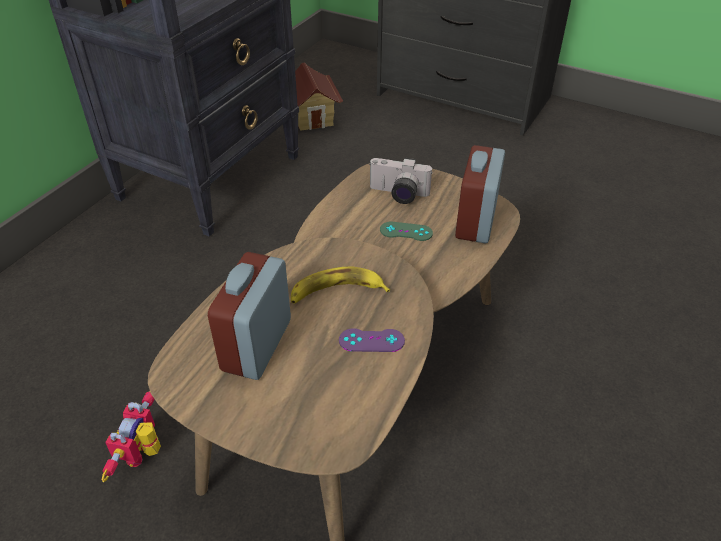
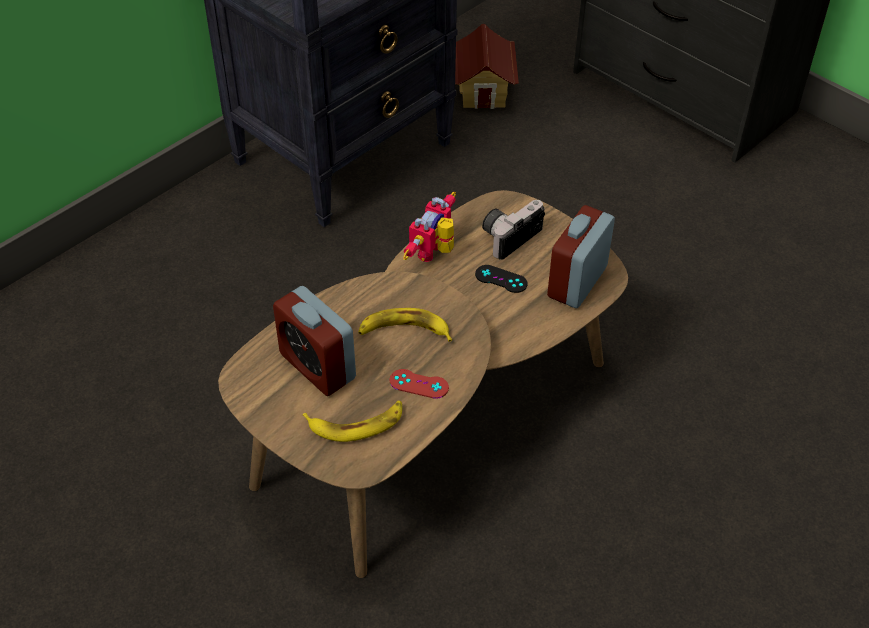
camera: 15 degrees right, 5 degrees up
toy robot [102,392,161,482] -> toy robot moved to [403,192,456,262]
alarm clock [208,252,291,380] -> alarm clock turned 75 degrees counterclockwise [273,286,356,396]
purple game controller [339,328,405,352] -> red game controller [390,369,449,399]
camera [369,158,433,204] -> camera turned 105 degrees clockwise [482,200,545,260]
green game controller [380,222,433,241] -> black game controller [475,265,528,293]
none -> banana [303,401,402,442]

